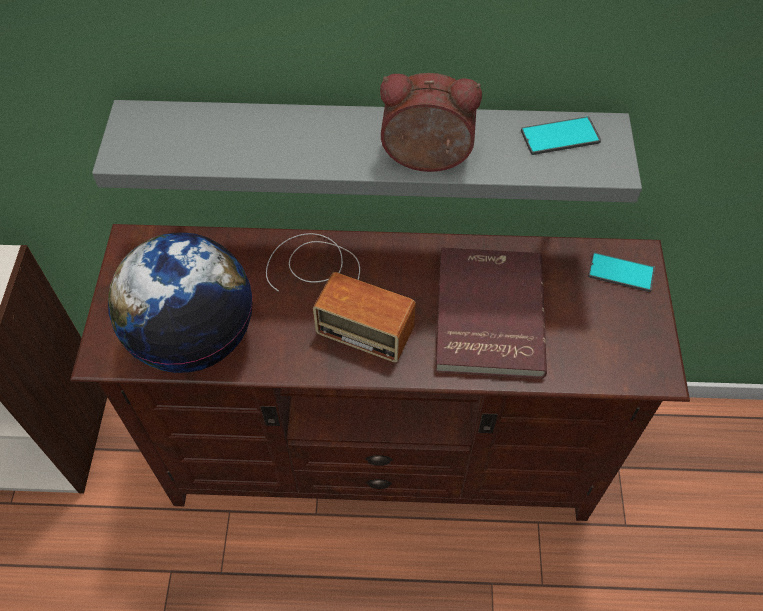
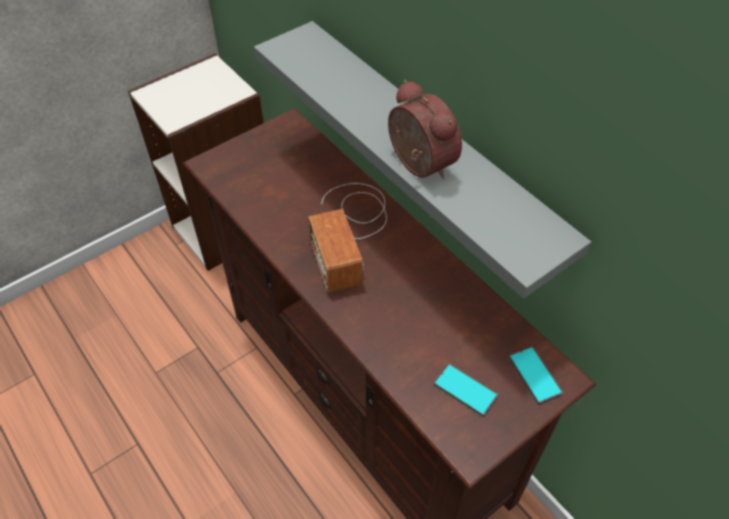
camera: 50 degrees right, 5 degrees down
globe [108,232,253,373] -> none
red book [436,247,547,379] -> none
phone [521,116,601,155] -> phone moved to [434,364,499,417]

